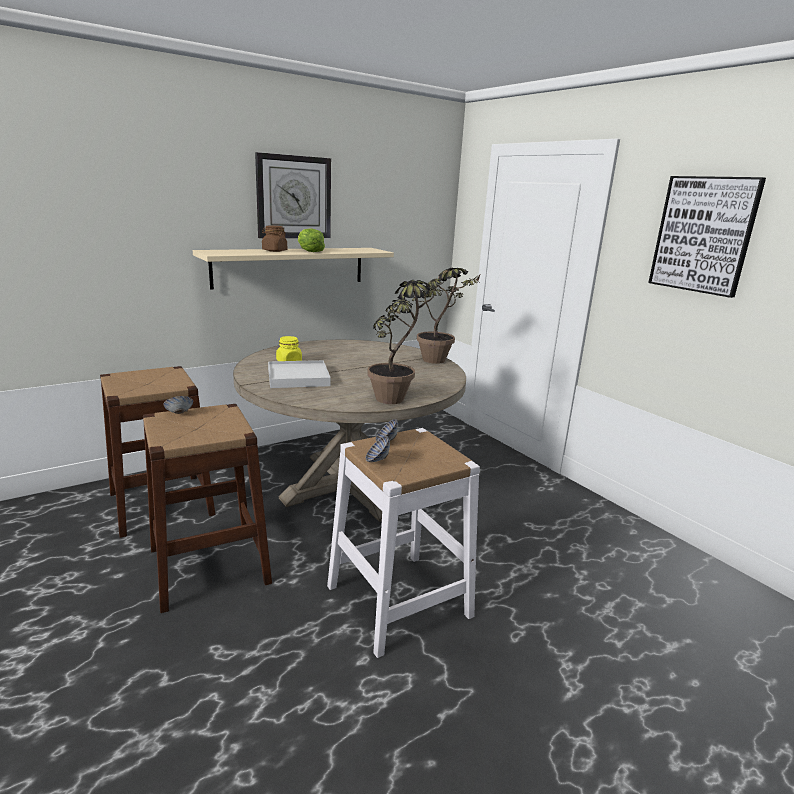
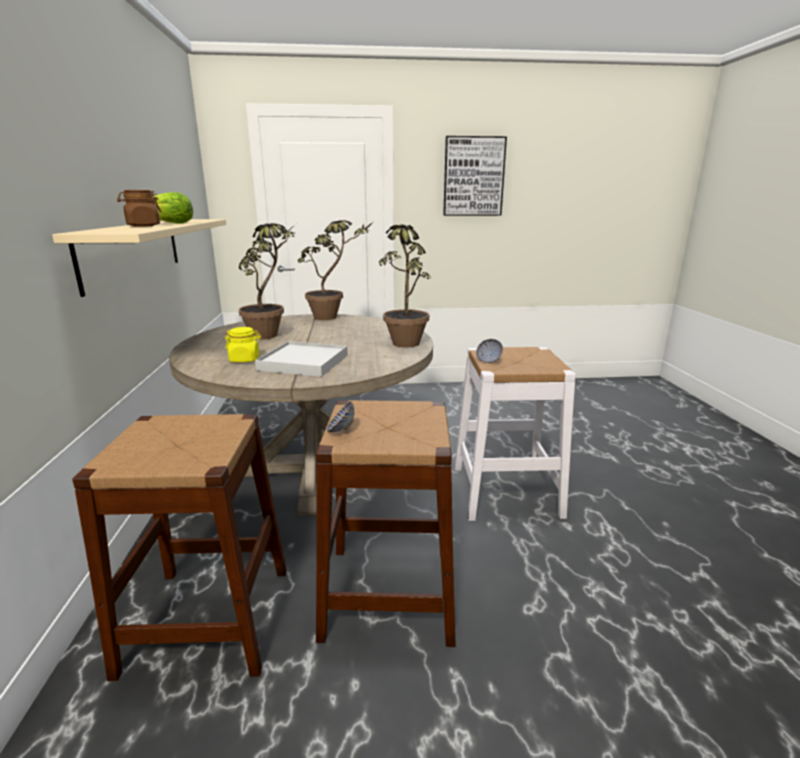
camera: 60 degrees left, 0 degrees up
wall clock [255,152,331,238] -> none
bowl [366,436,390,462] -> none
none -> potted plant [238,223,296,340]

